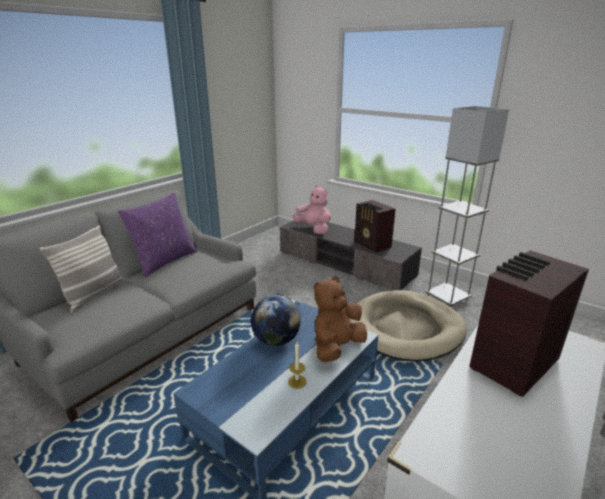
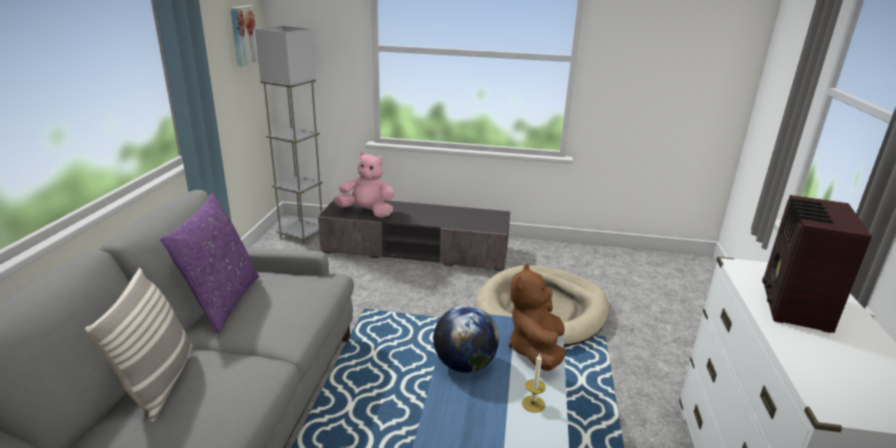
camera: 30 degrees left, 0 degrees up
radio [354,200,395,253] -> none
grey floor lamp [426,106,509,307] -> grey floor lamp moved to [255,26,323,244]
none -> picture [230,5,258,66]

